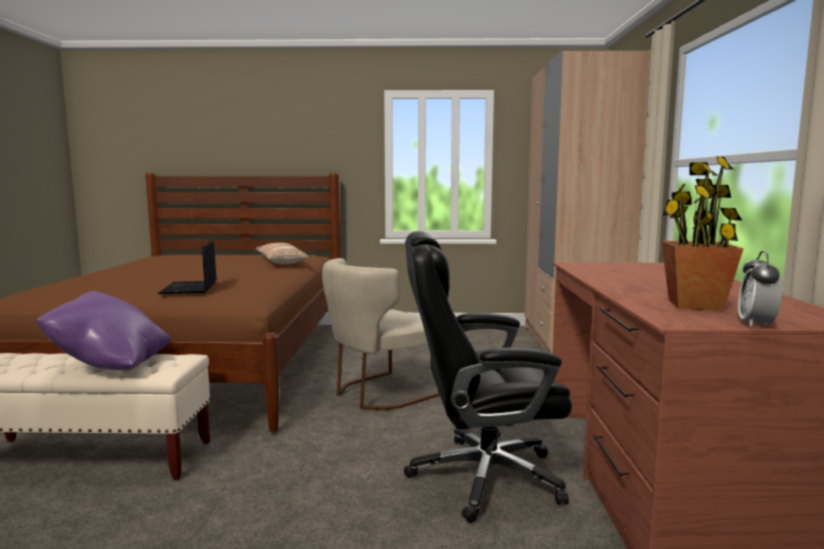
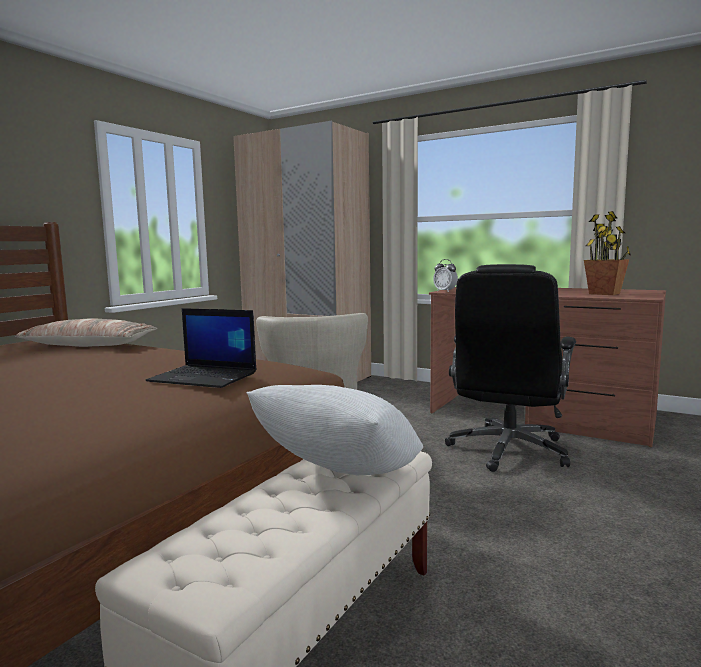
camera: 60 degrees left, 0 degrees up
purple pillow [36,291,171,370] -> white pillow [246,385,423,475]
alarm clock [738,251,783,327] -> alarm clock moved to [433,259,458,292]

